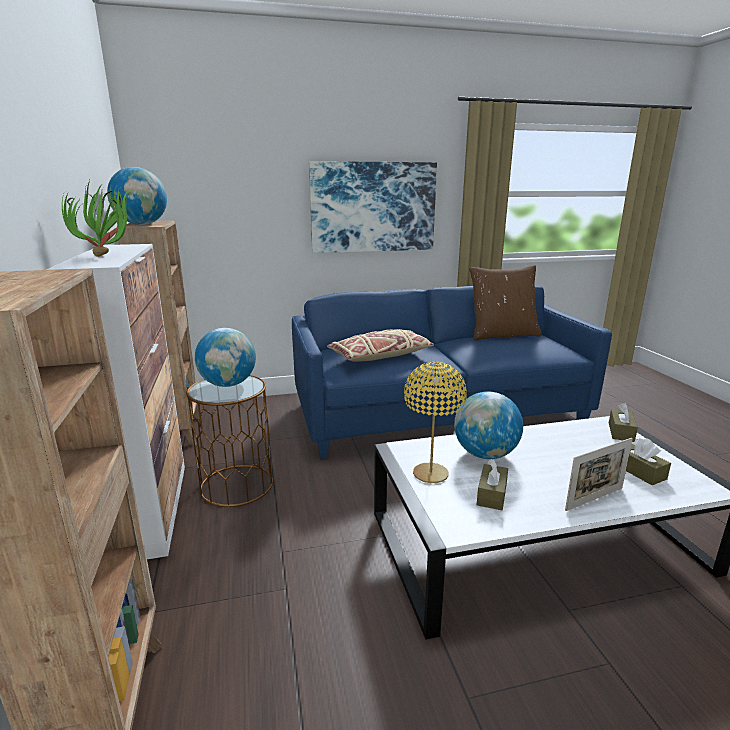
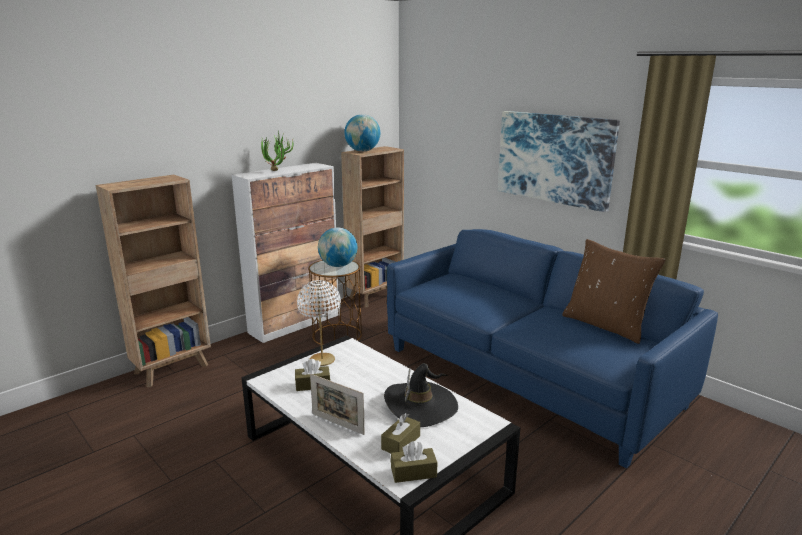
camera: 60 degrees right, 0 degrees up
beige pillow [327,329,434,362] -> none
yellow table lamp [404,362,467,483] -> white table lamp [297,280,341,366]
globe [454,392,523,459] -> none
brown tissue box [609,403,638,442] -> brown tissue box moved to [391,441,437,483]
none -> black hat [384,363,458,427]

